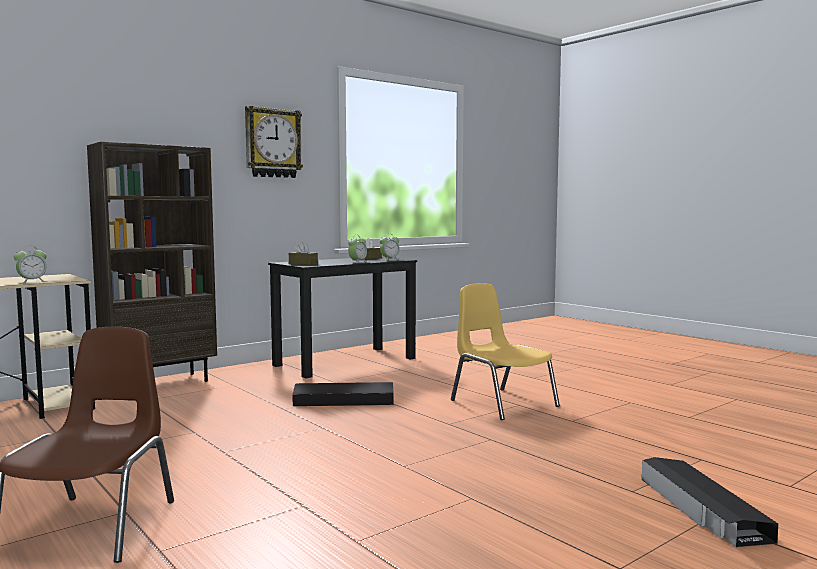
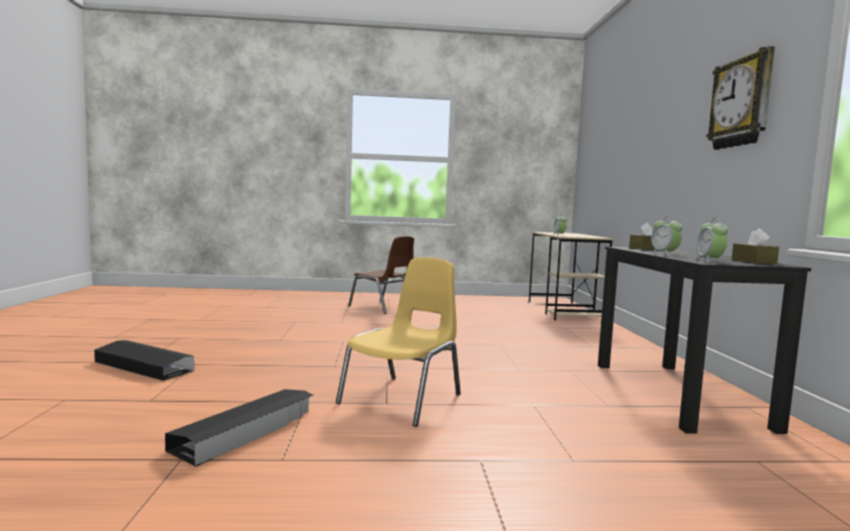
camera: 125 degrees right, 0 degrees up
brown bookcase [87,142,217,382] -> none
black storage box [292,382,394,406] -> black storage box moved to [165,389,314,467]
yellow chair [451,283,560,420] -> yellow chair turned 60 degrees counterclockwise [336,257,461,427]

